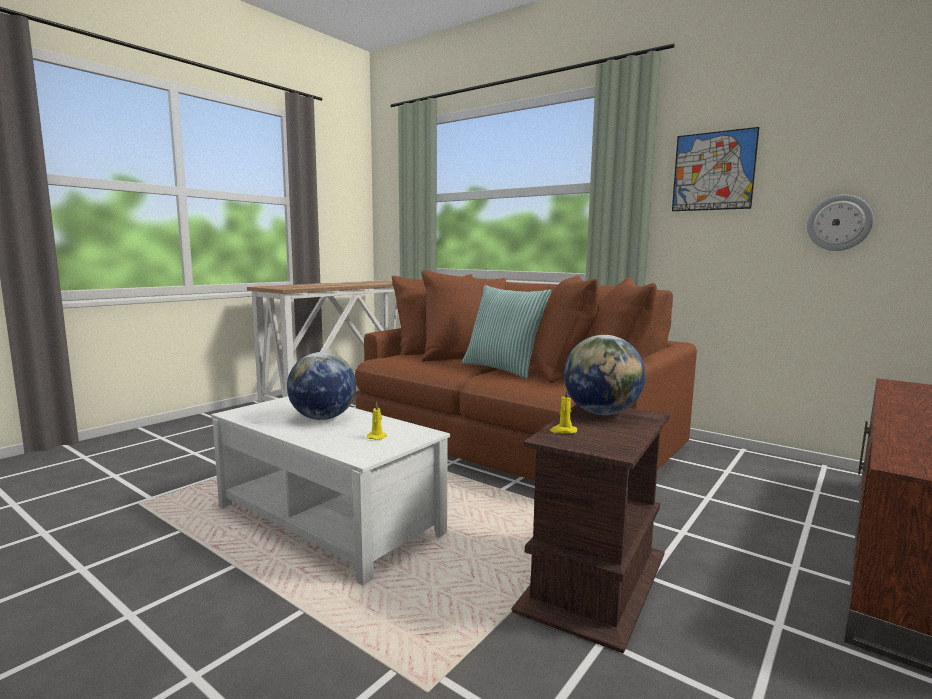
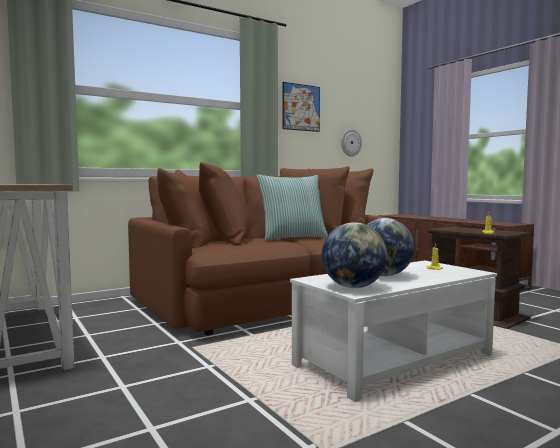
camera: 70 degrees left, 5 degrees down
globe [564,335,646,415] -> globe moved to [322,222,387,288]

